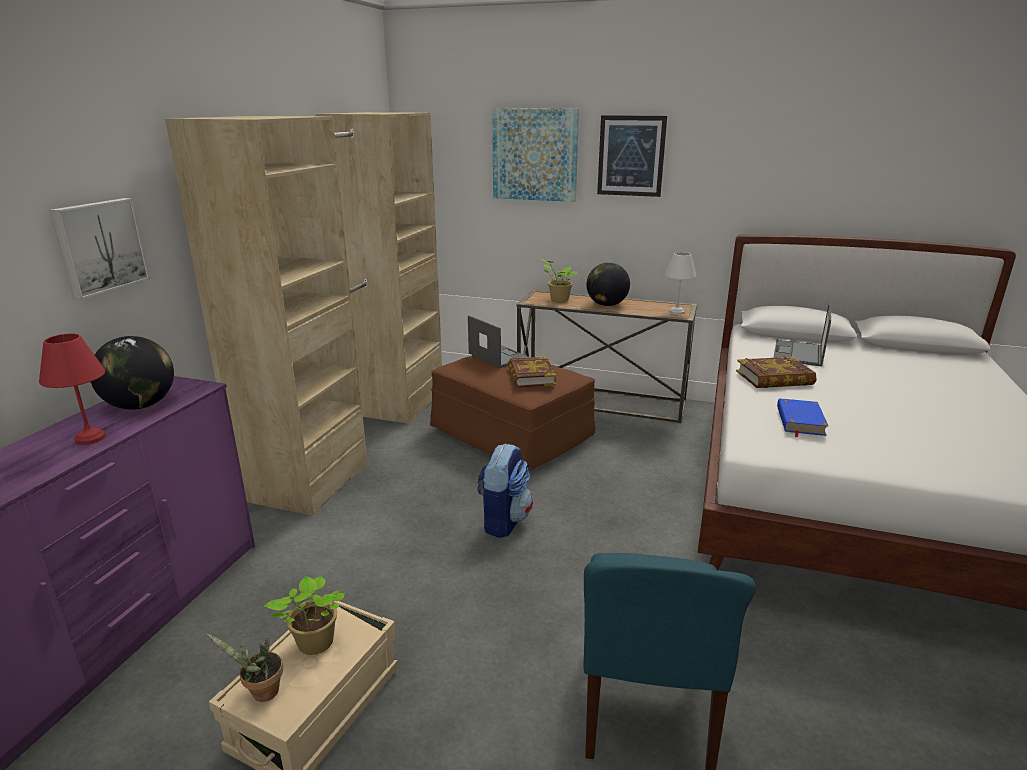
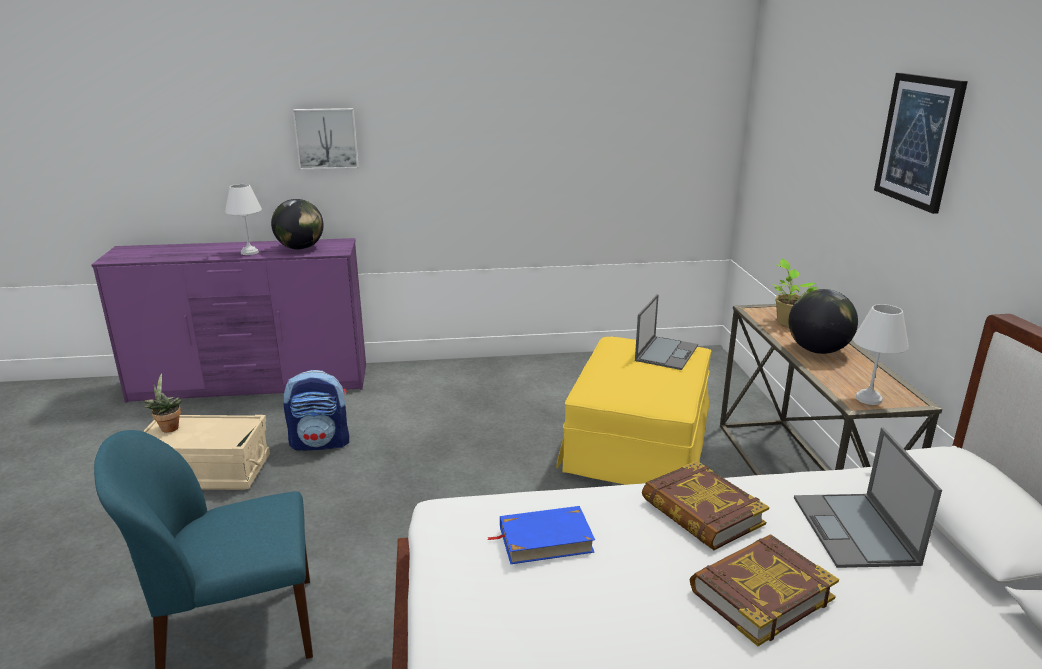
camera: 65 degrees right, 0 degrees up
red table lamp [39,333,106,445] -> white table lamp [225,184,262,255]
beige wardrobe [165,112,442,516] -> none
potted plant [264,576,345,655] -> none
brown ottoman [430,355,595,470] -> yellow ottoman [556,337,711,485]
backpack [477,444,533,538] -> backpack moved to [284,370,349,451]
picture [492,108,579,202] -> none
book [508,356,556,387] -> book moved to [690,534,839,646]
laptop [773,304,831,367] -> laptop turned 90 degrees counterclockwise [794,428,942,568]

